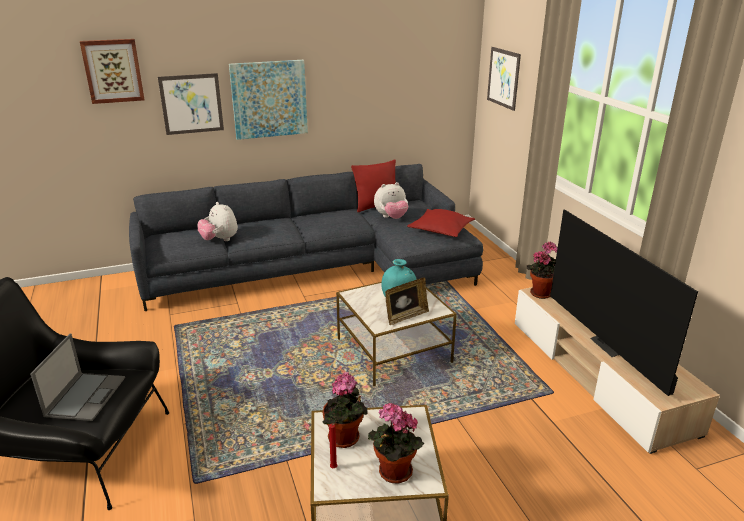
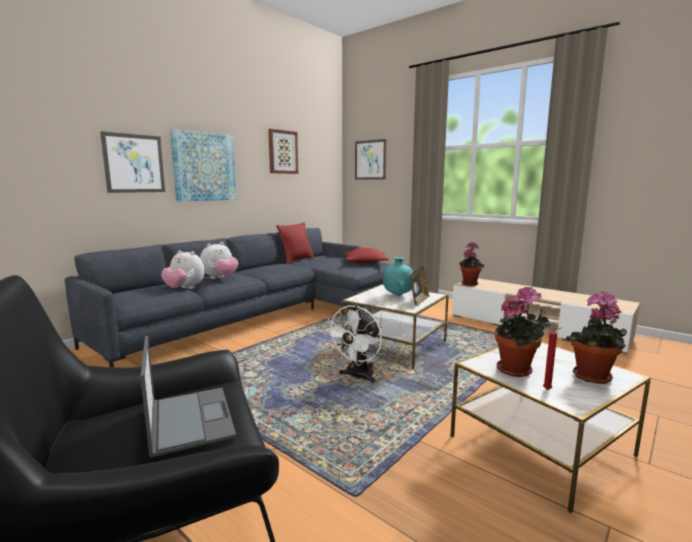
camera: 30 degrees left, 15 degrees down
picture [80,39,145,104] -> picture moved to [268,129,298,174]
plush toy [374,182,408,219] -> plush toy moved to [200,242,238,279]
television [550,209,698,396] -> none
none -> white fan [324,305,382,383]

